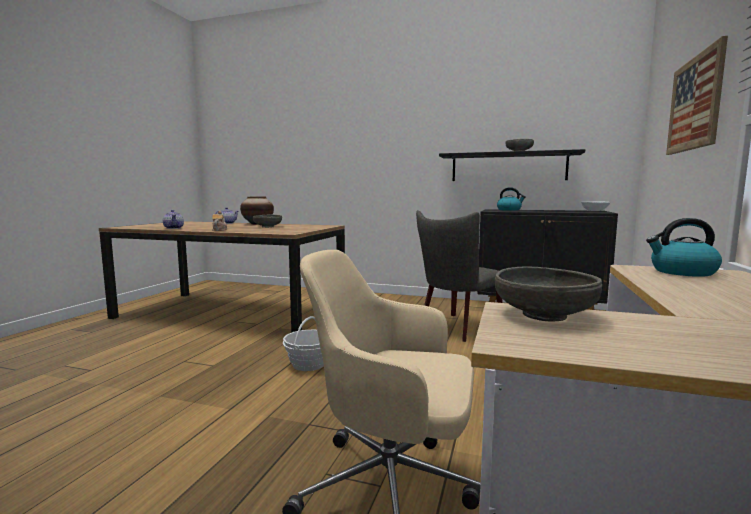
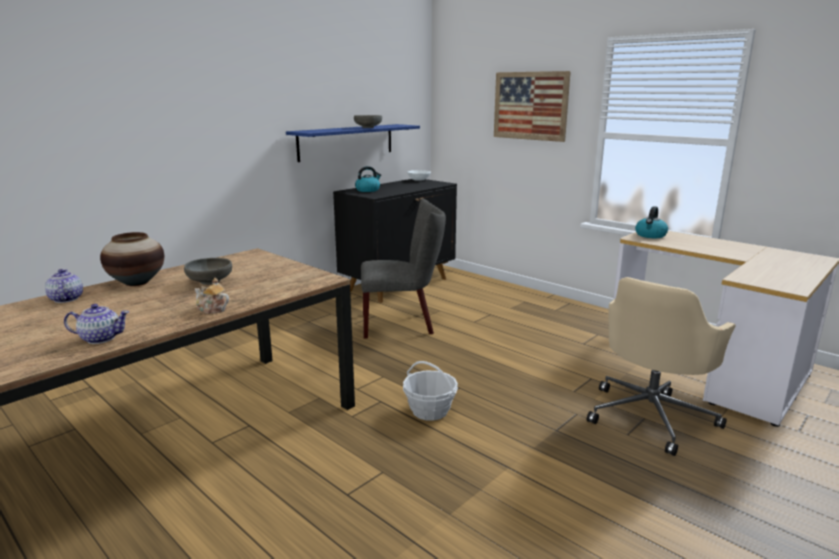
camera: 65 degrees left, 10 degrees up
grey chair [416,210,503,342] -> grey chair turned 75 degrees counterclockwise [361,198,446,338]
black shelf [439,149,585,181] -> blue shelf [286,124,420,162]
grey bowl [495,267,602,322] -> none

